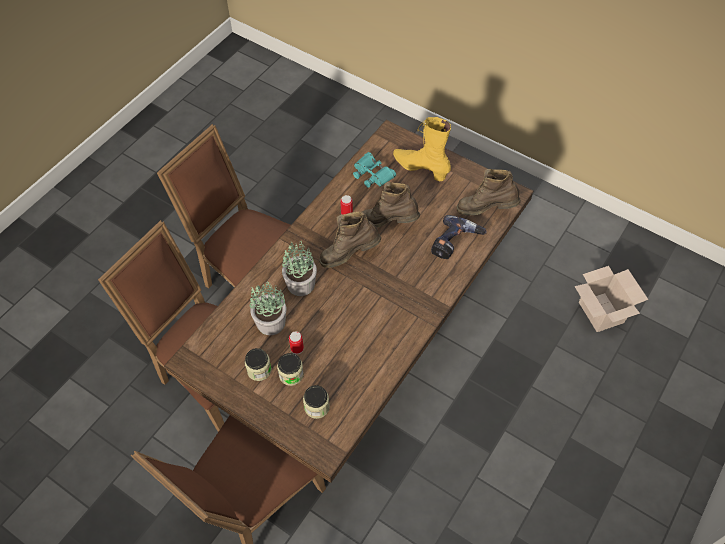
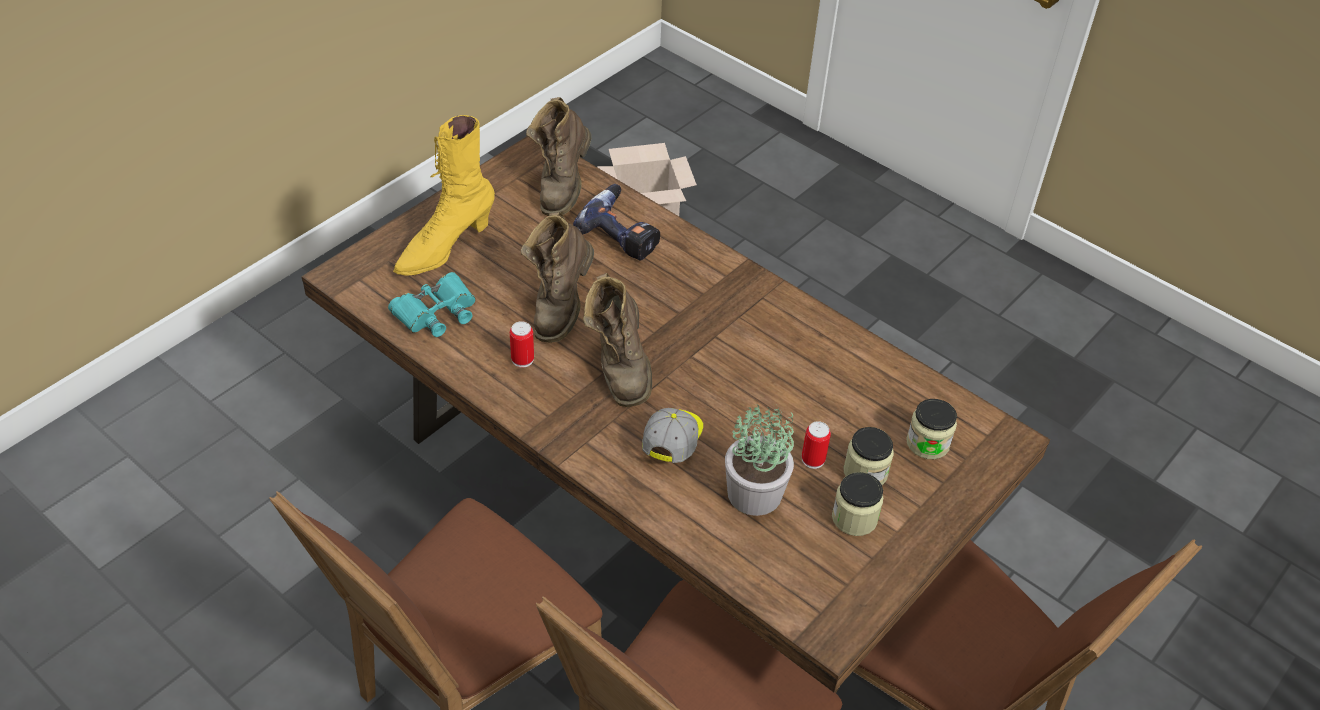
camera: 85 degrees left, 10 degrees down
potted plant [282,241,317,296] -> cap [642,408,703,463]

